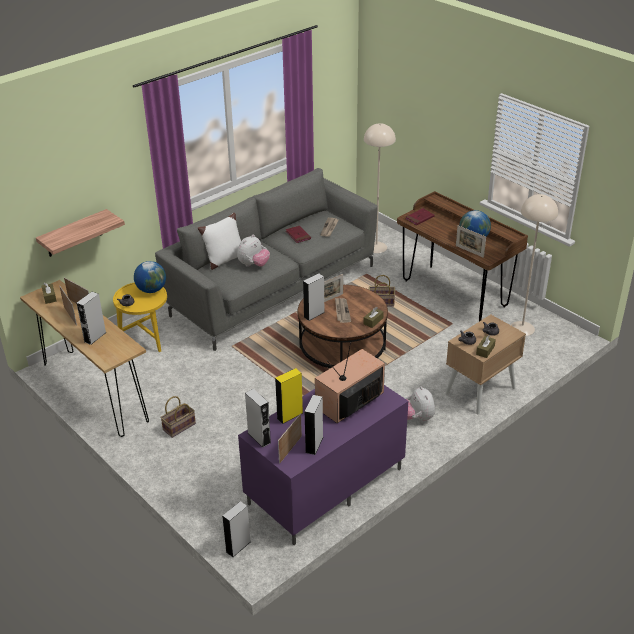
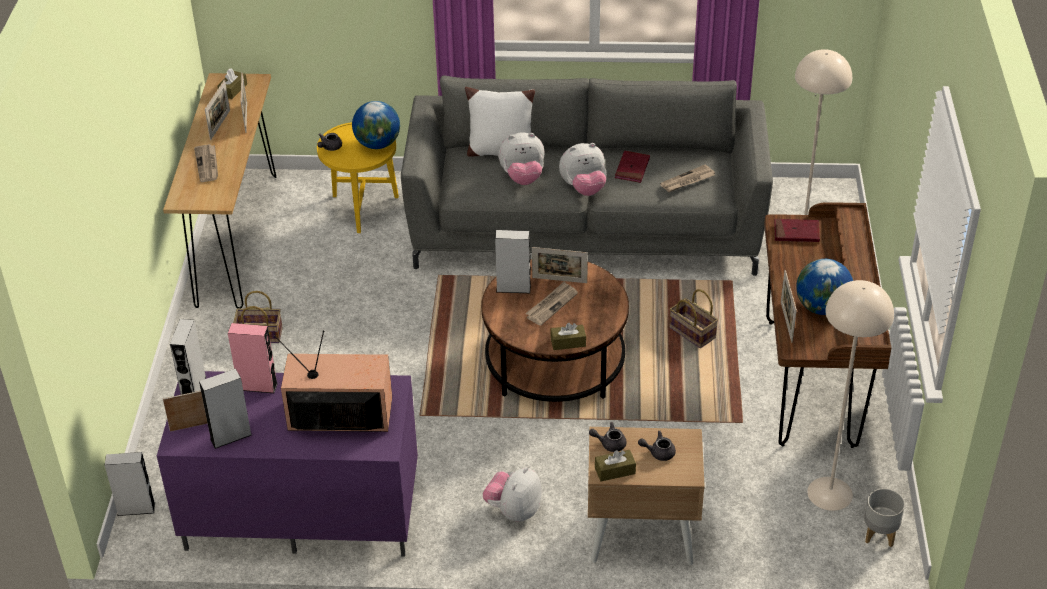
camera: 45 degrees right, 5 degrees up
shelf [36,209,125,257] -> none
grey speaker [77,292,106,345] -> newspaper [194,144,218,182]
yellow speaker [275,368,303,424] -> pink speaker [228,323,278,393]
none -> plush toy [559,143,607,196]
none -> grey planter [864,489,905,547]

